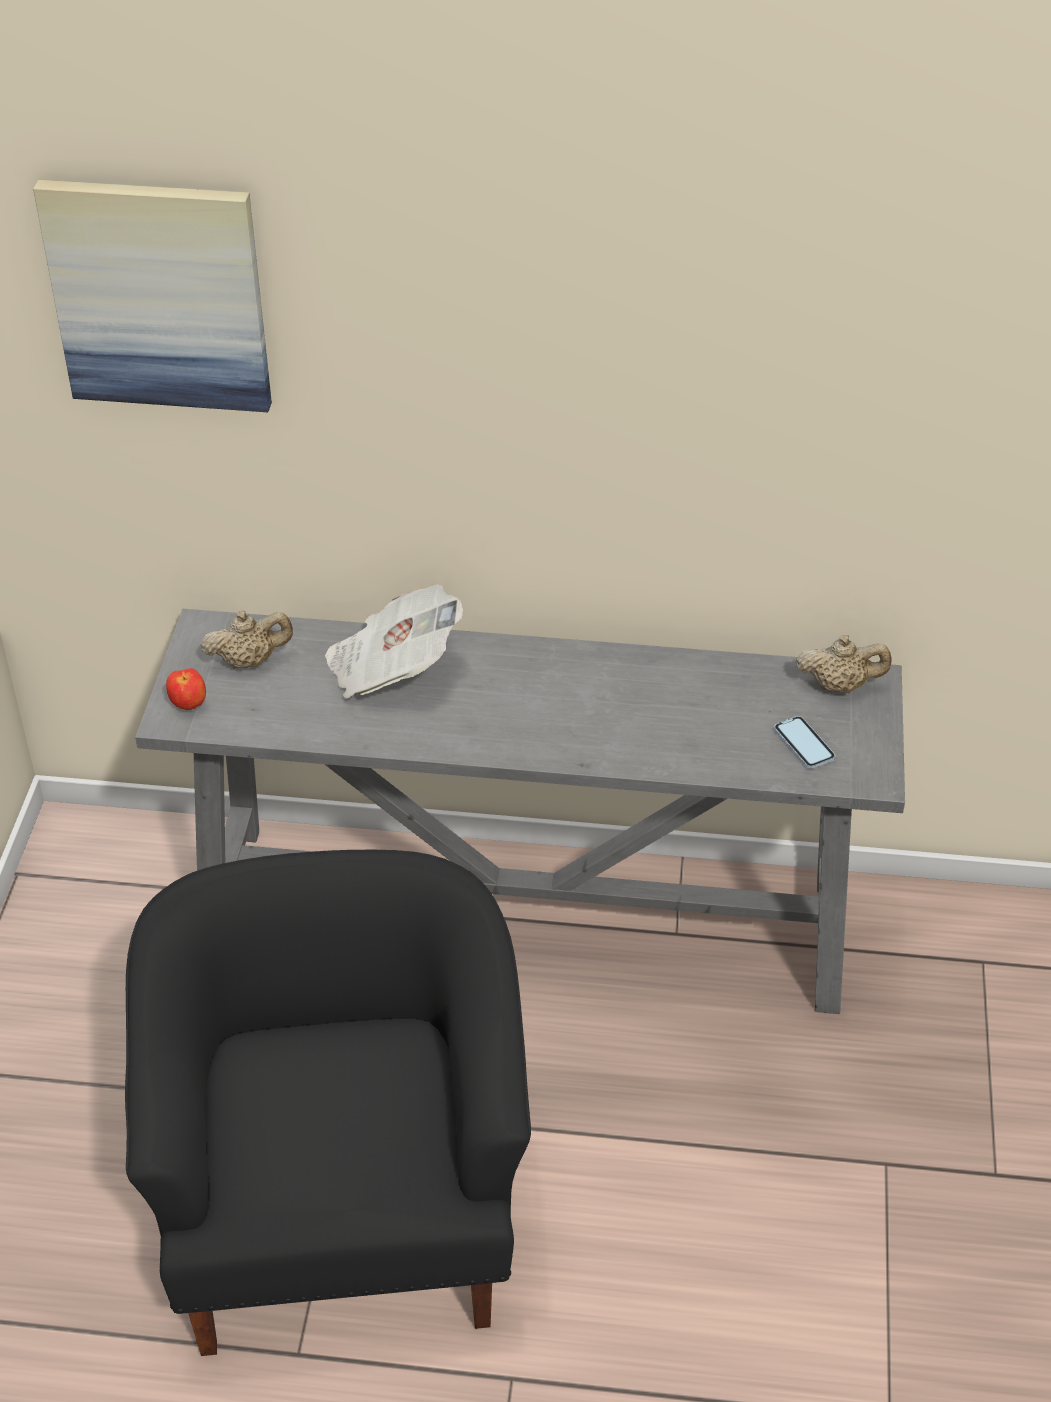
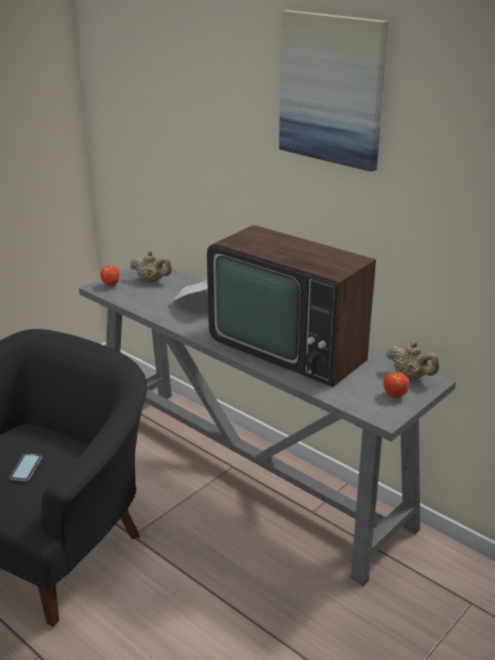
camera: 35 degrees right, 15 degrees down
picture [33,179,272,412] -> picture moved to [279,10,389,172]
phone [774,716,835,769] -> phone moved to [10,454,42,481]
none -> television [207,225,376,387]
none -> apple [383,372,409,398]

